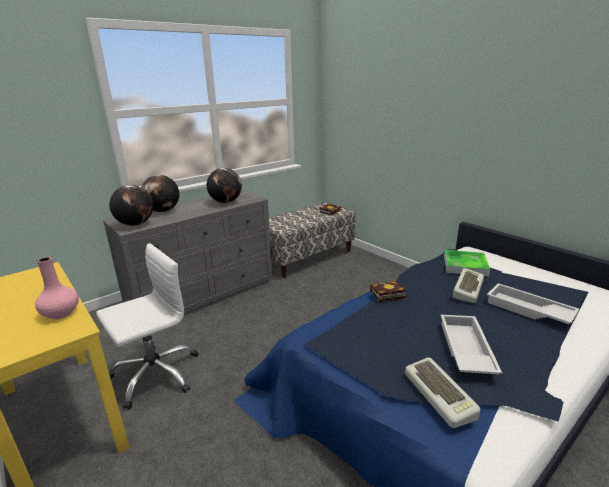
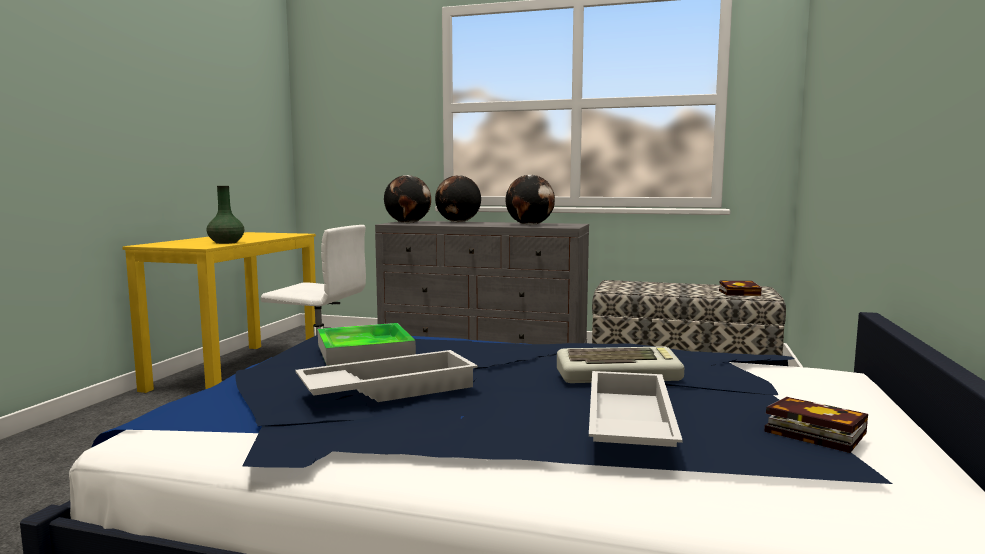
camera: 55 degrees right, 15 degrees down
pink vase [35,257,79,319] -> green vase [207,186,244,244]
book [370,281,406,302] -> book moved to [764,397,868,453]
keyboard [405,357,480,428] -> none
tray [444,250,490,276] -> tray moved to [318,323,416,366]

